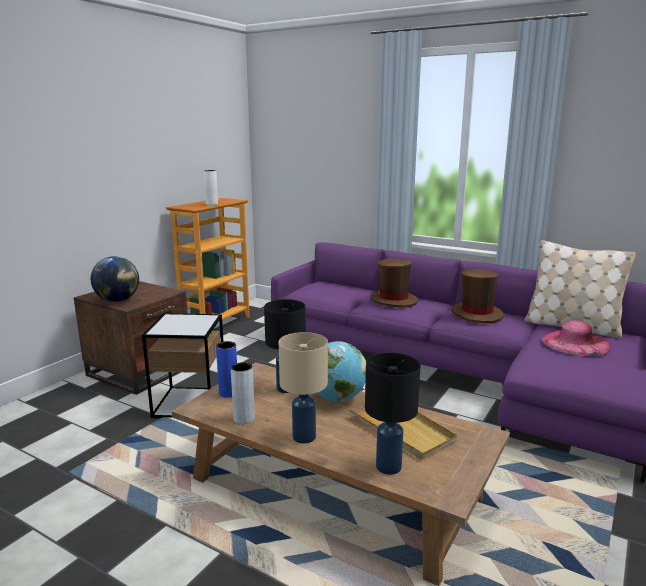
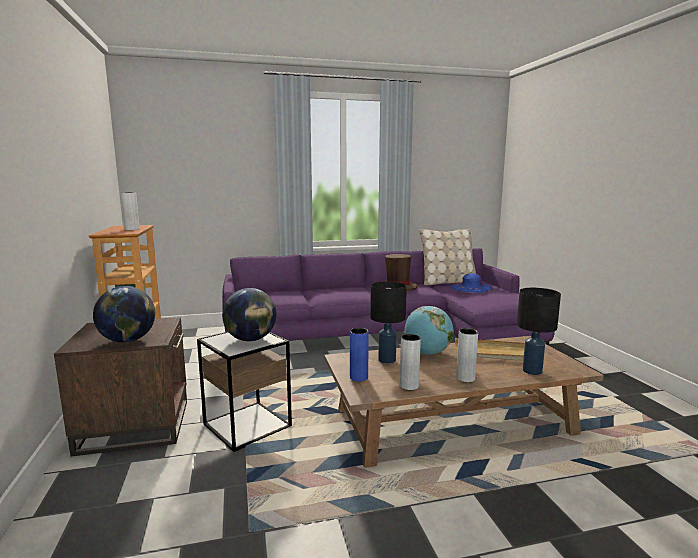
camera: 45 degrees left, 5 degrees down
beige table lamp [279,332,328,444] -> grey vase [456,328,478,382]
brown hat [371,259,418,308] -> none
pink hat [542,320,611,357] -> blue hat [451,273,493,293]
none -> globe [222,288,277,341]

